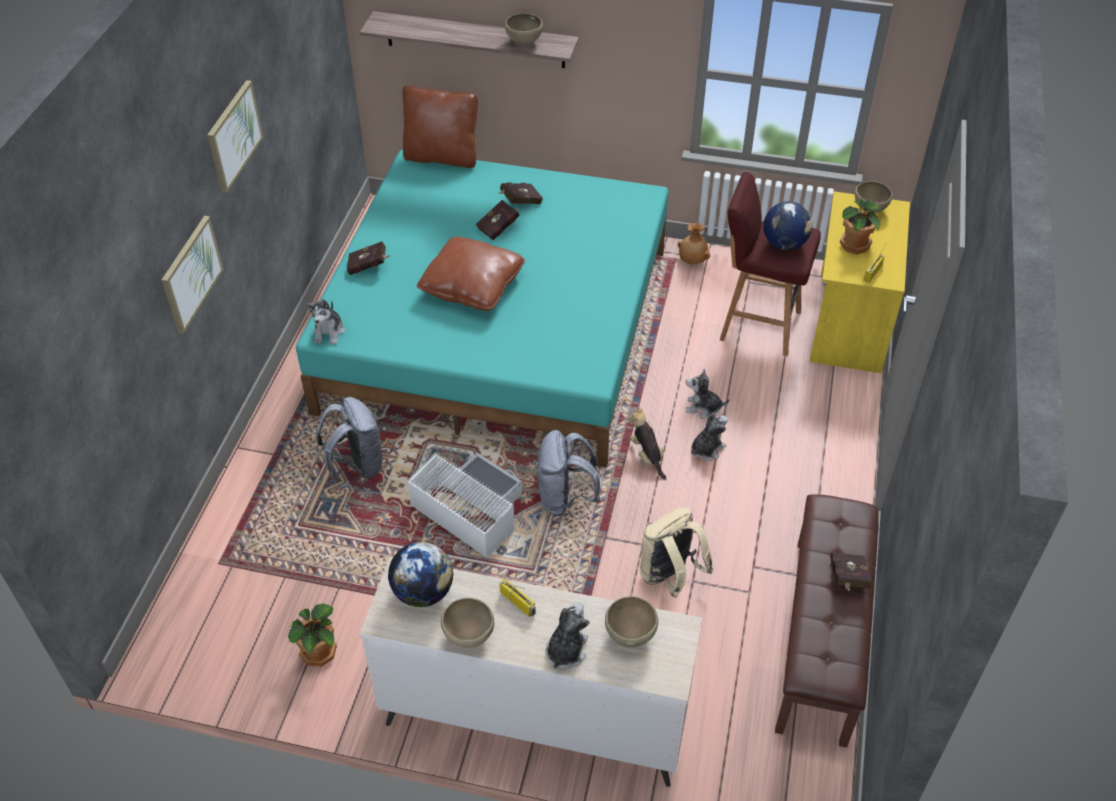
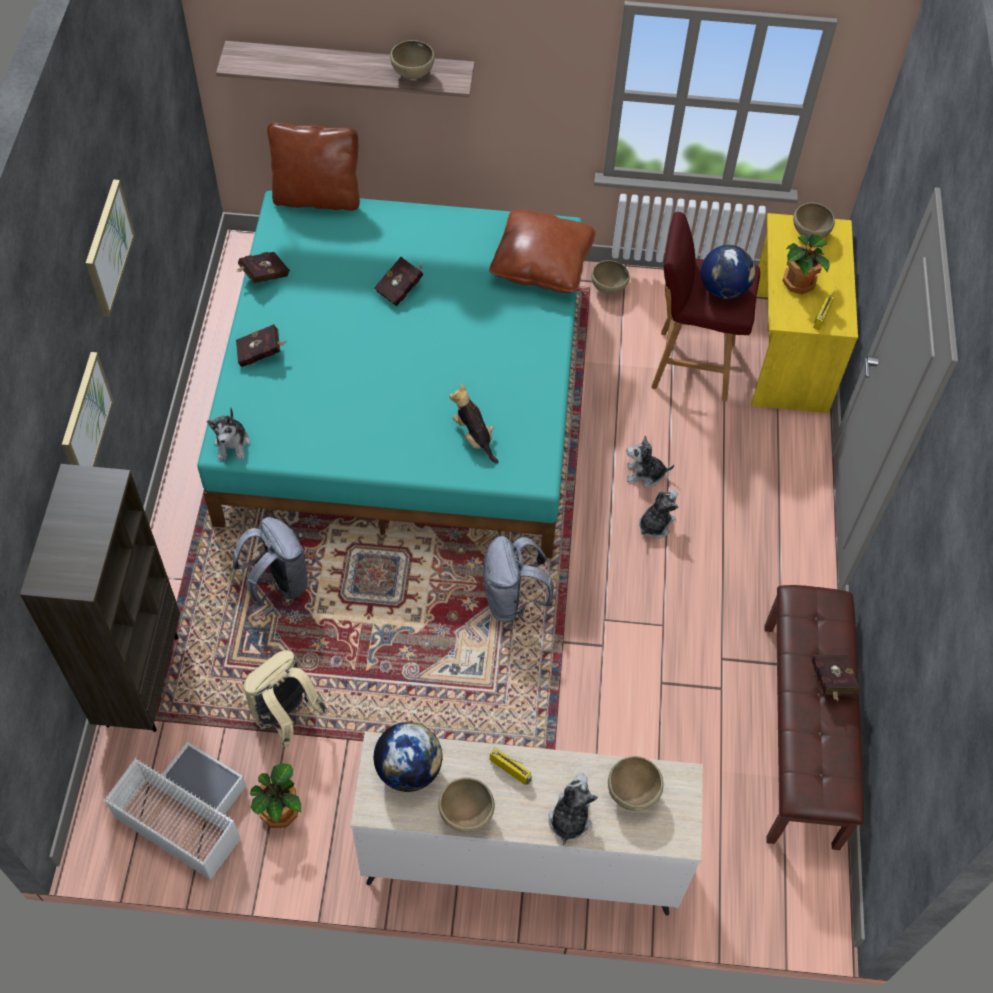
camera: 10 degrees left, 10 degrees up
white storage box [407,452,522,558] -> white storage box moved to [104,741,246,880]
brown pillow [417,237,525,311] -> brown pillow moved to [489,209,596,293]
red book [499,183,543,204] -> red book moved to [237,252,290,283]
plush toy [628,407,666,479] -> plush toy moved to [449,384,498,464]
beige backpack [640,507,714,598] -> beige backpack moved to [243,650,328,747]
brown vase [678,223,710,264] -> brown bowl [591,260,630,294]
none -> brown bookcase [20,464,180,732]

